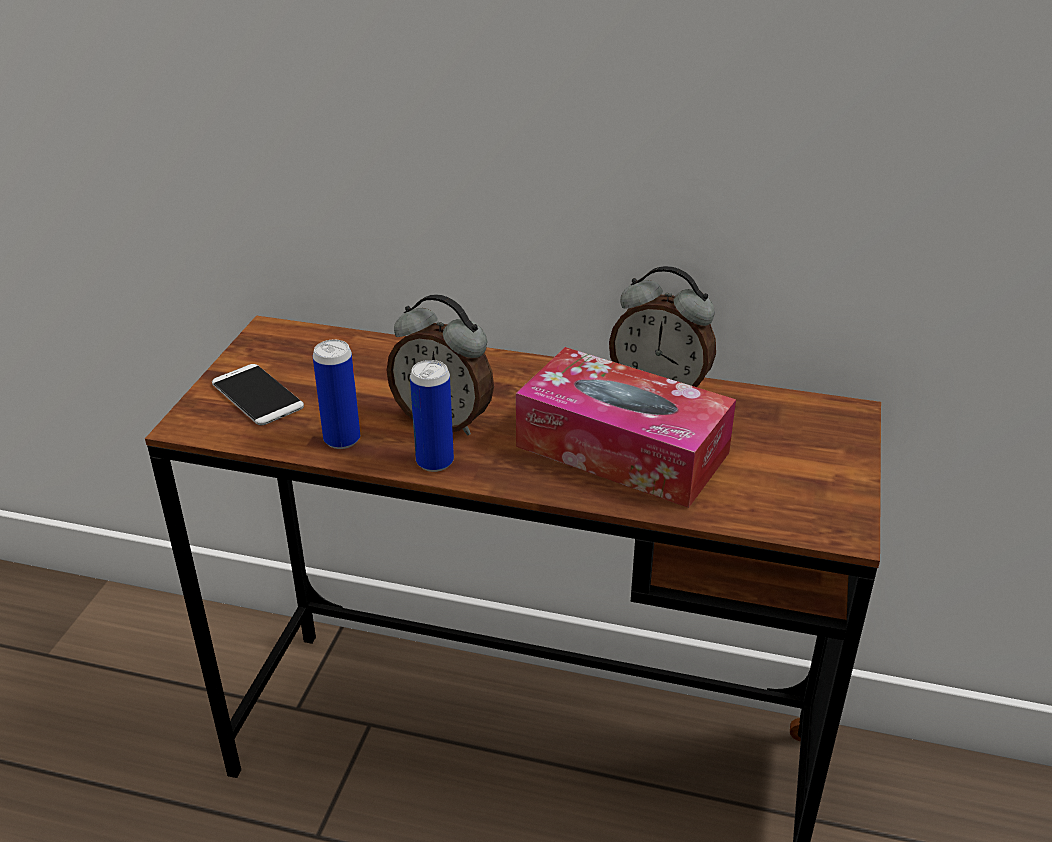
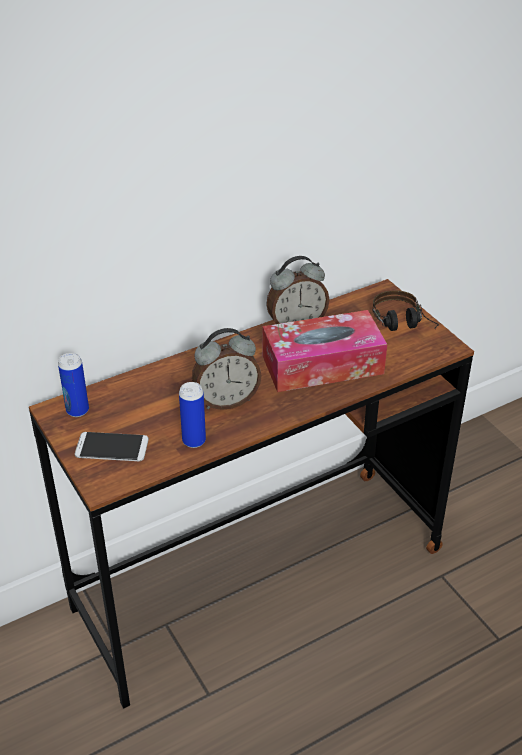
camera: 45 degrees left, 5 degrees up
can [410,360,454,472] -> can moved to [58,353,89,417]
none -> headphones [372,290,439,331]

